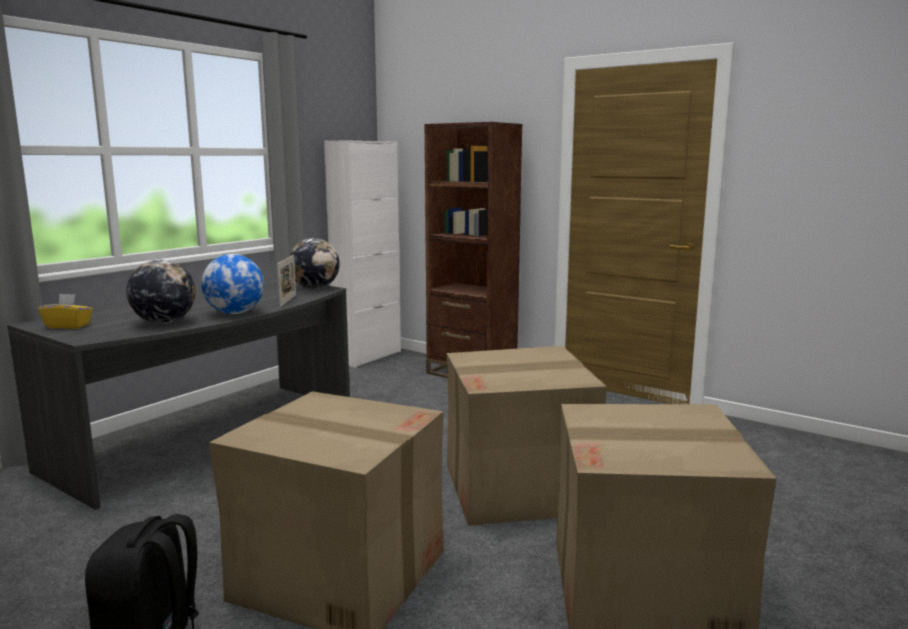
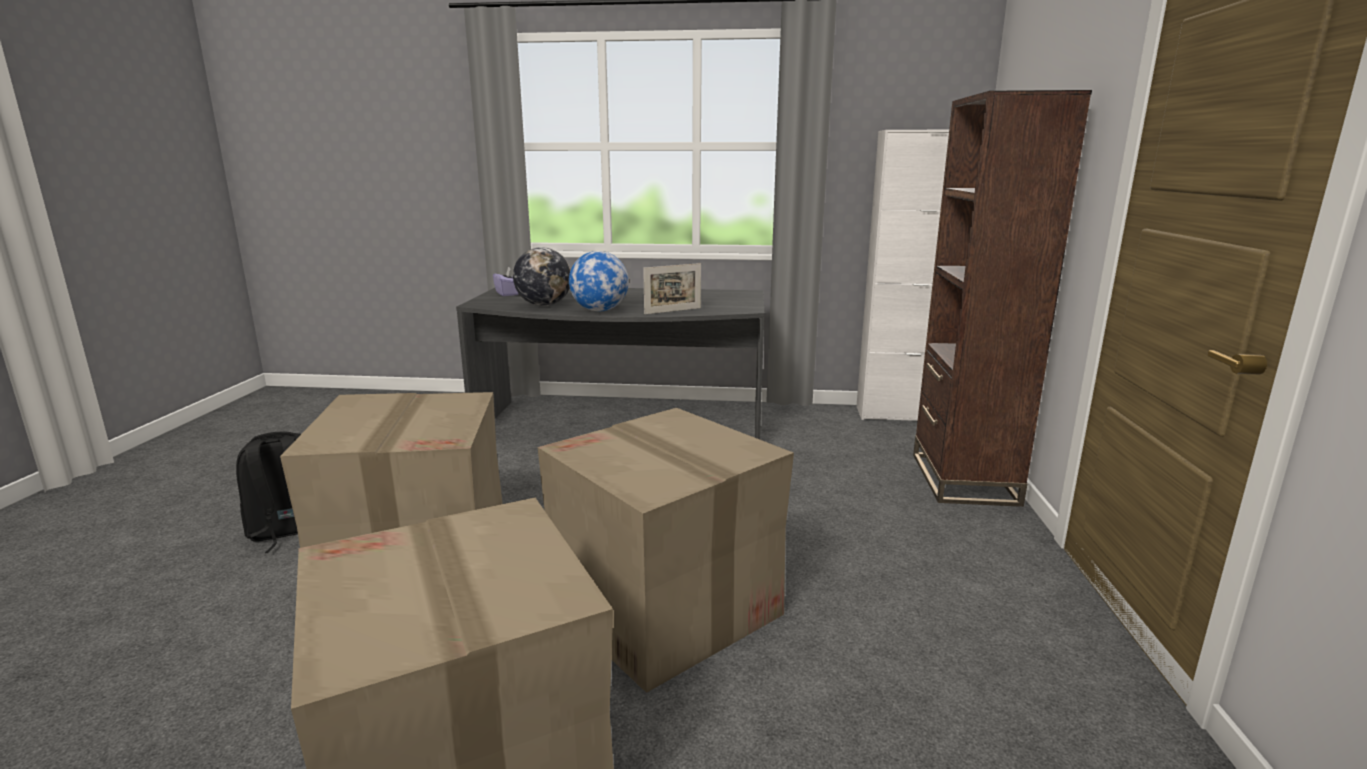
camera: 60 degrees right, 5 degrees up
yellow tissue box [39,294,93,329] -> purple tissue box [493,267,519,296]
globe [289,238,340,289] -> none

